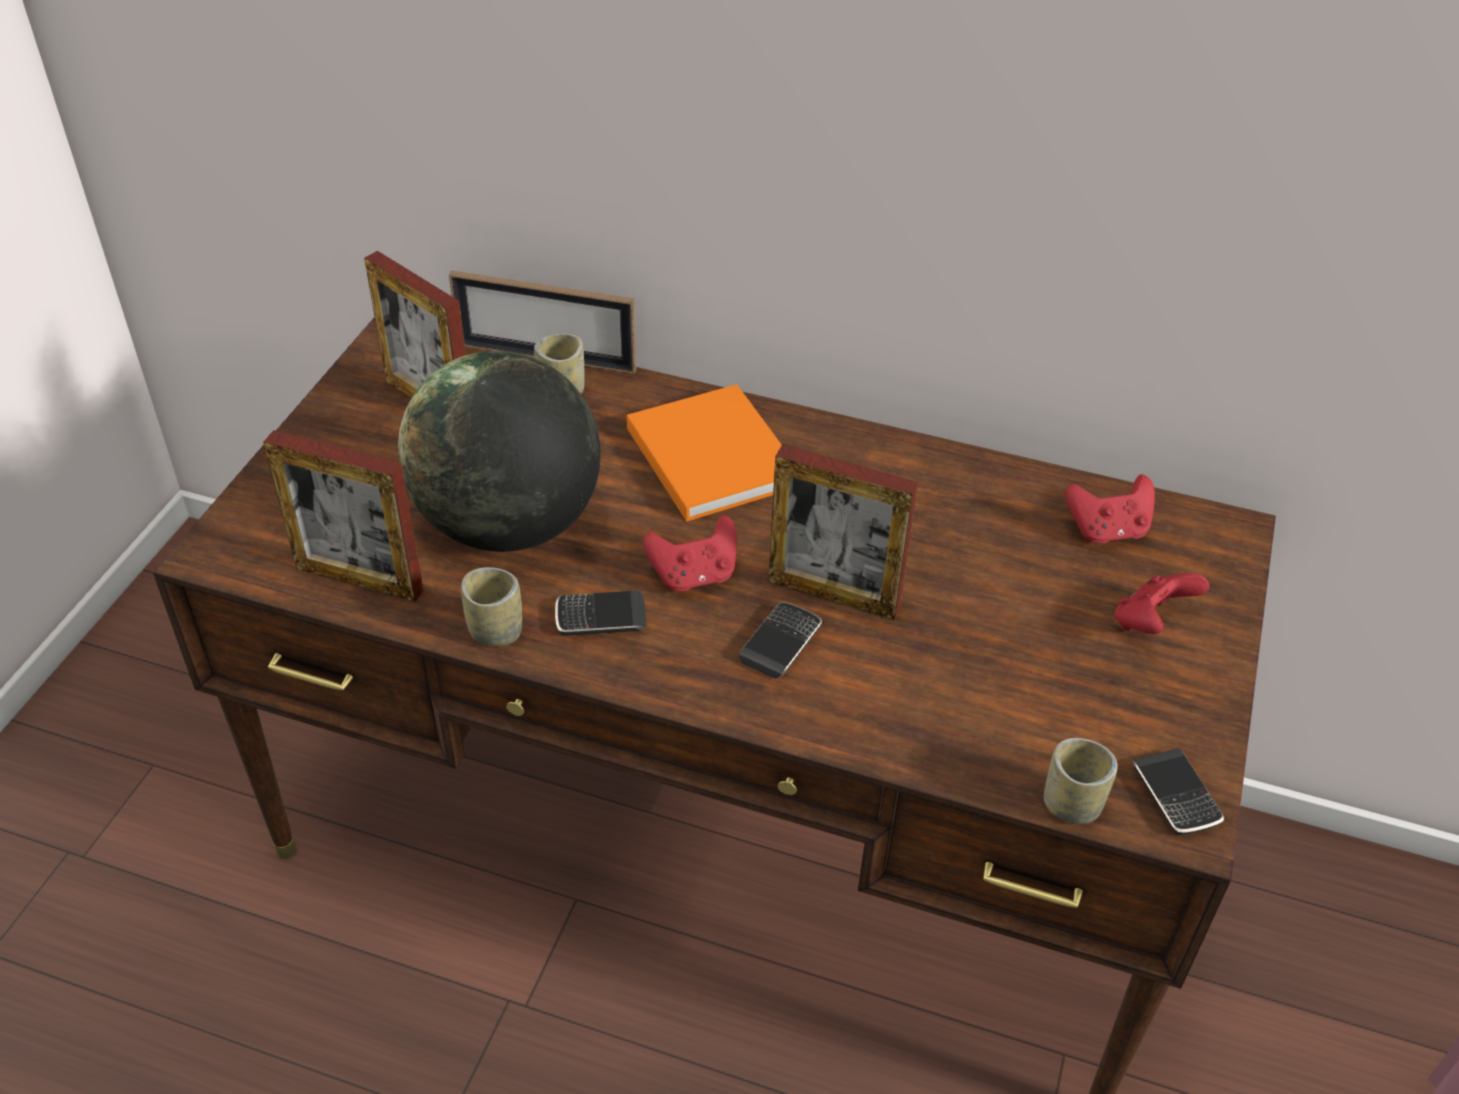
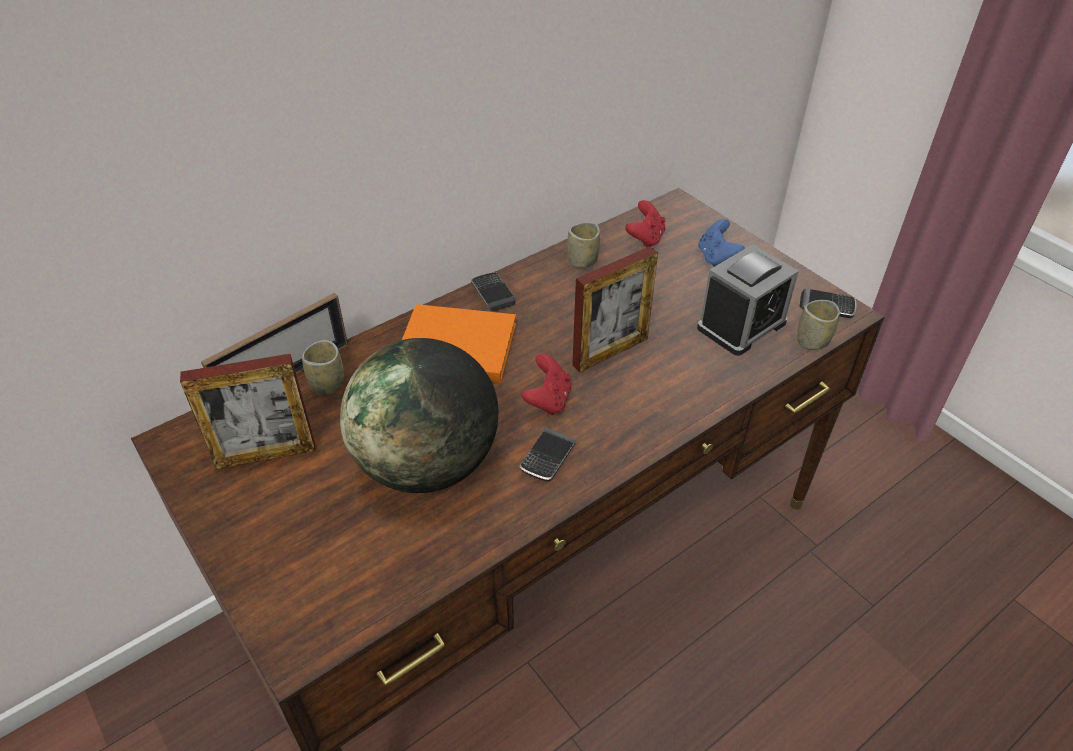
camera: 55 degrees left, 0 degrees up
picture frame [263,430,424,602] -> none
cup [461,567,522,646] -> cup moved to [567,222,600,268]
phone [739,602,822,679] -> phone moved to [471,272,516,311]
red game controller [1114,573,1209,634] -> blue game controller [698,219,745,267]
none -> alarm clock [697,244,799,356]

